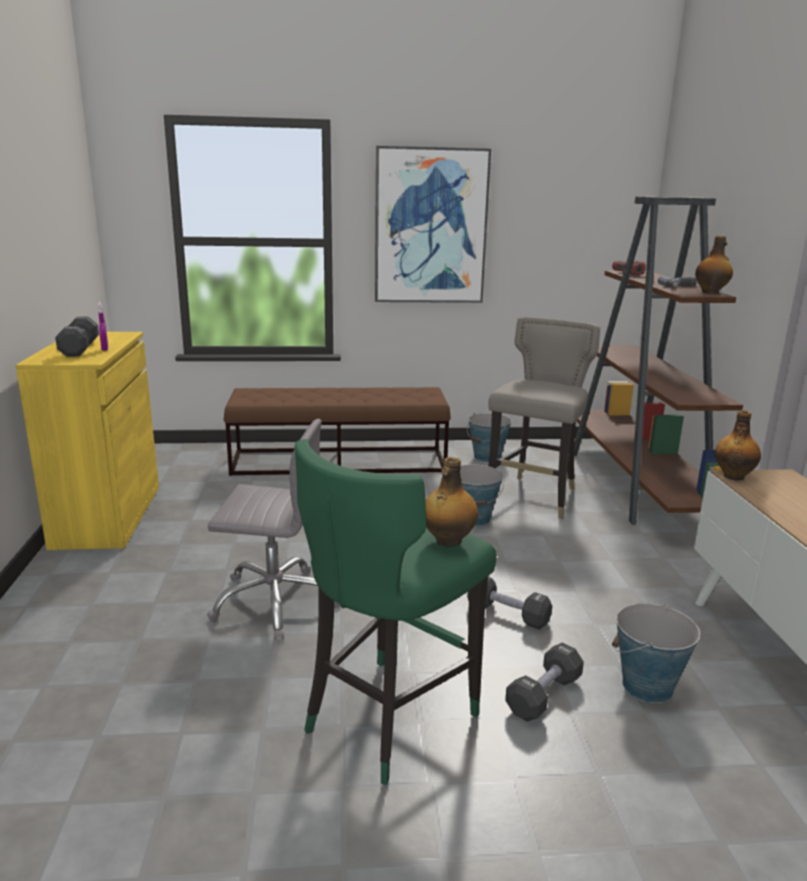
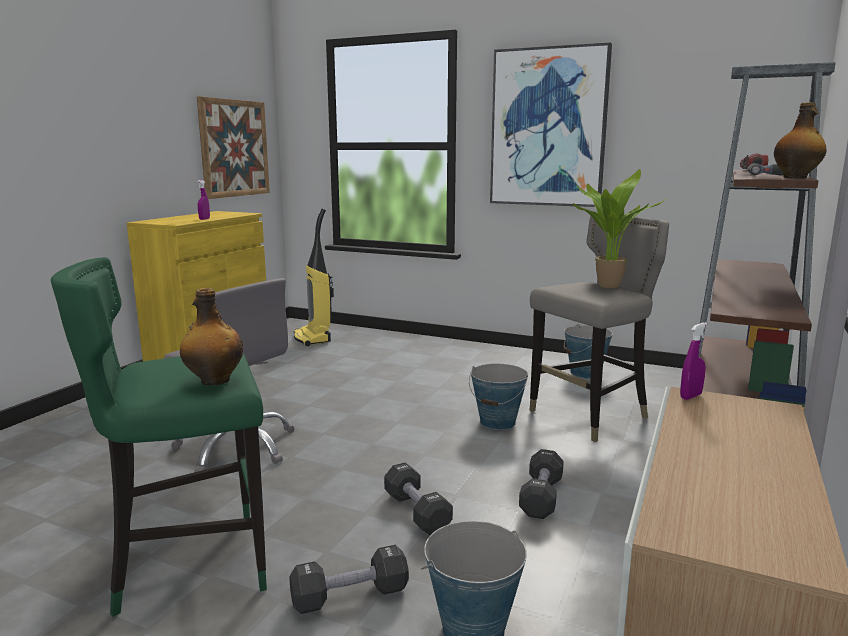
camera: 30 degrees right, 5 degrees down
black dumbbell [55,317,99,357] -> black dumbbell moved to [519,449,564,519]
brown bench [223,387,451,476] -> none
bottle [715,410,761,480] -> purple spray bottle [680,322,707,400]
none -> picture [197,96,270,199]
none -> vacuum cleaner [294,208,334,346]
none -> potted plant [573,169,664,288]

